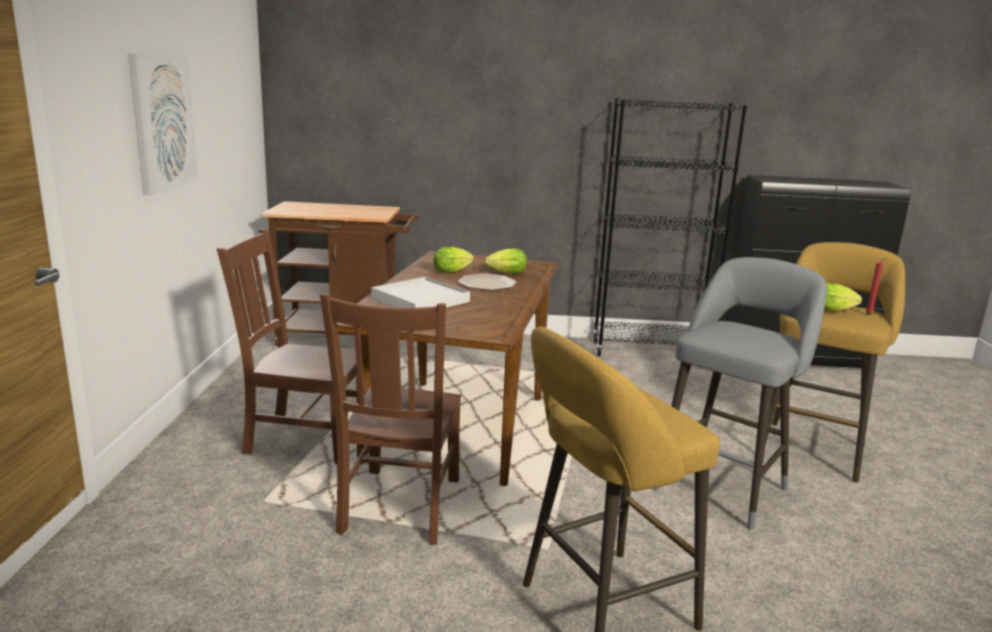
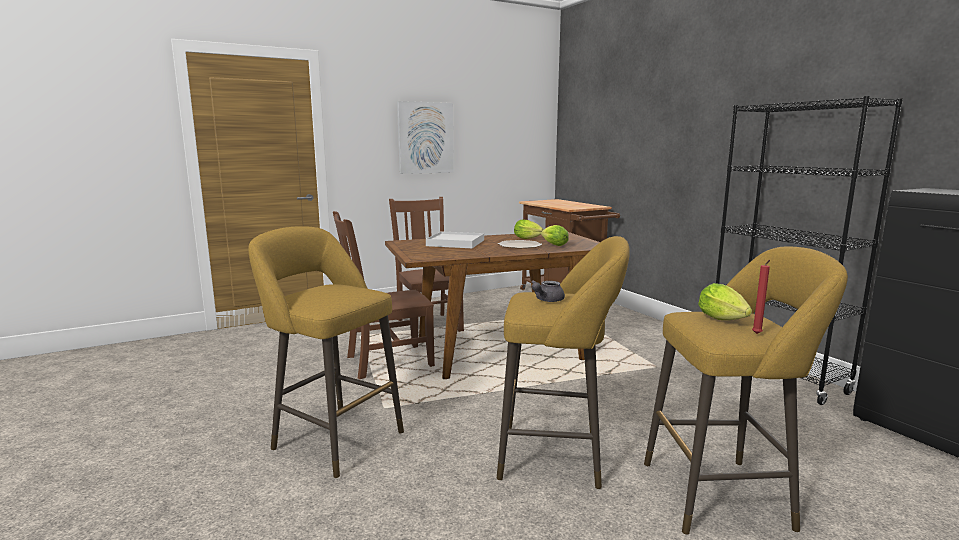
camera: 60 degrees right, 5 degrees down
grey stool [653,257,827,530] -> yellow stool [497,236,630,489]
none -> grey teapot [531,280,565,302]

